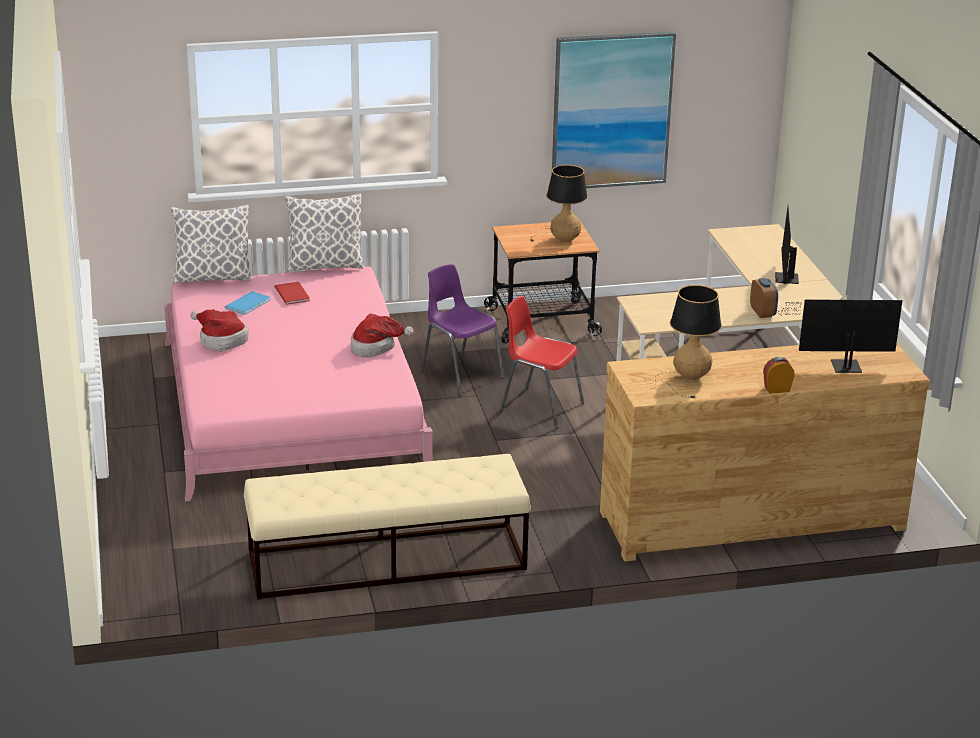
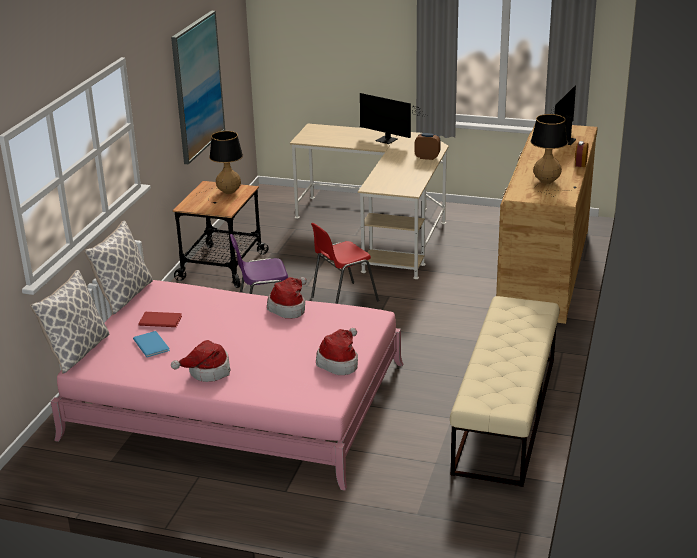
camera: 60 degrees left, 0 degrees up
none -> hat [316,328,358,375]

